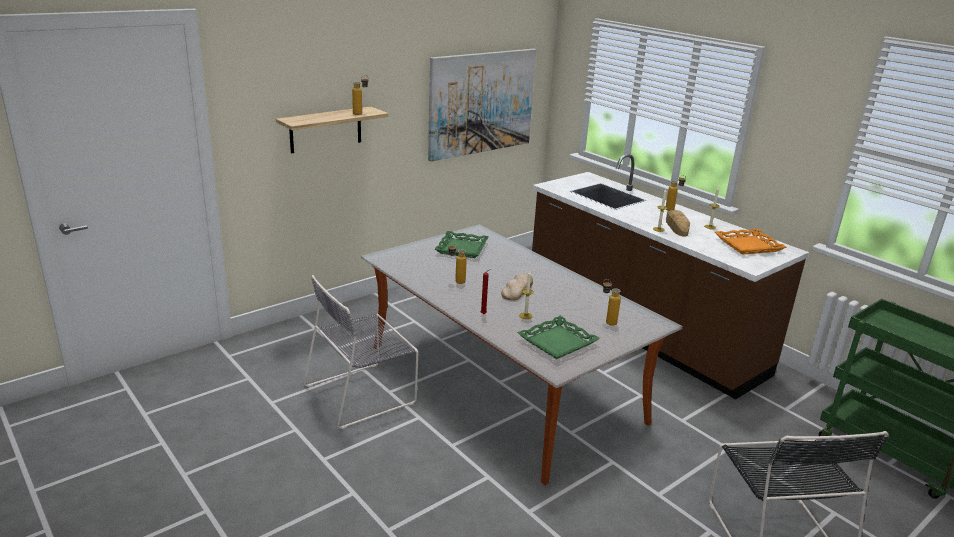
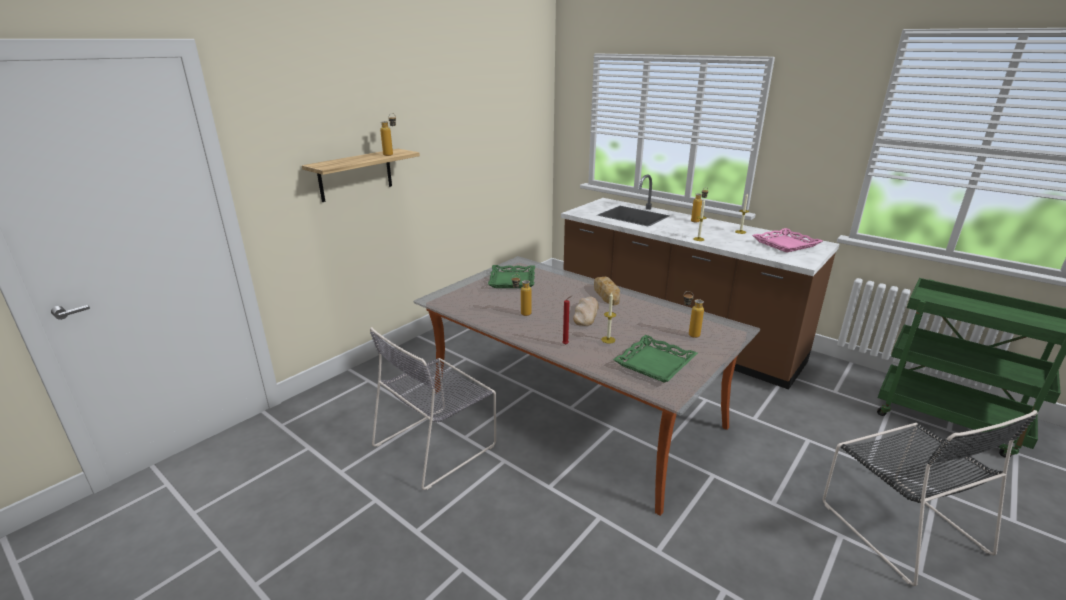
camera: 10 degrees left, 0 degrees up
picture [428,49,536,162] -> none
bread [666,210,690,236] -> bread moved to [594,277,620,305]
orange tray [715,229,787,255] -> pink tray [752,228,823,253]

